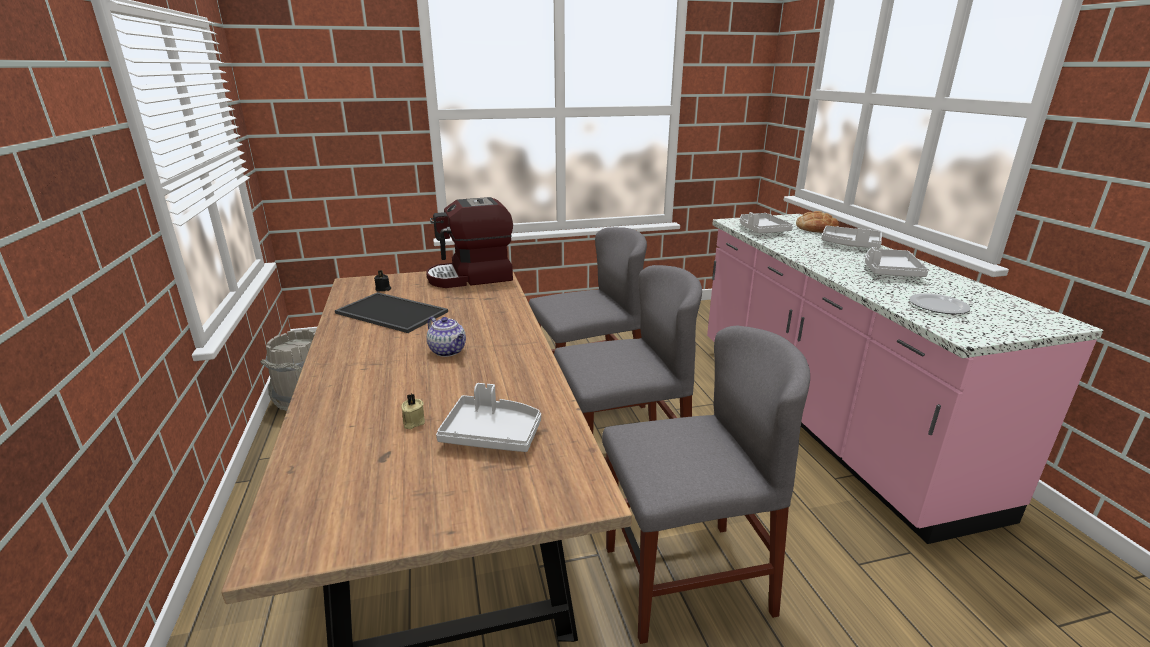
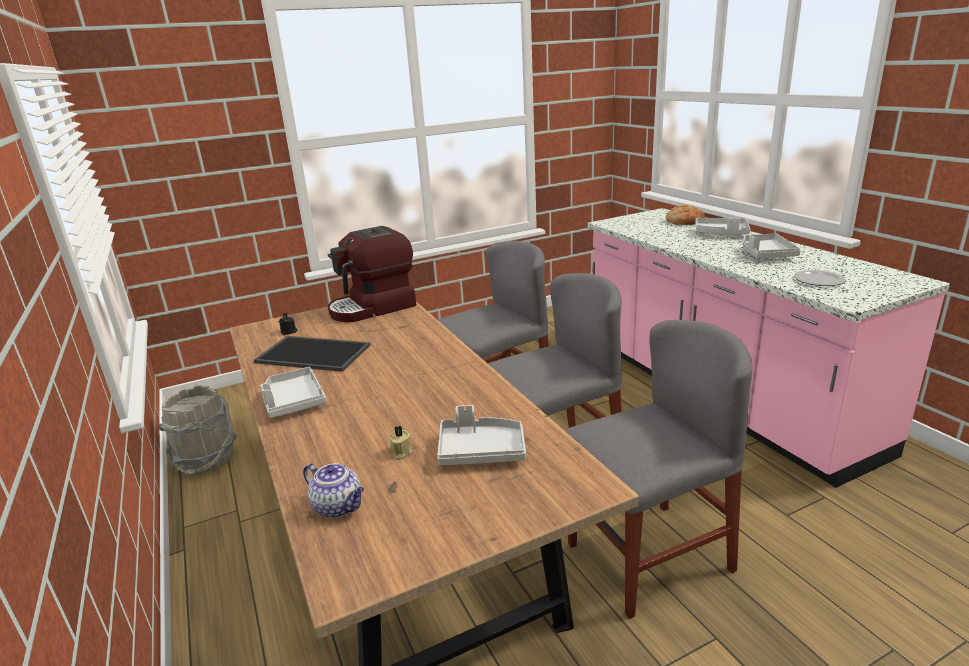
camera: 10 degrees left, 0 degrees up
teapot [427,317,466,357] -> teapot moved to [303,463,364,518]
grey tray [740,212,793,233] -> grey tray moved to [260,367,326,418]

